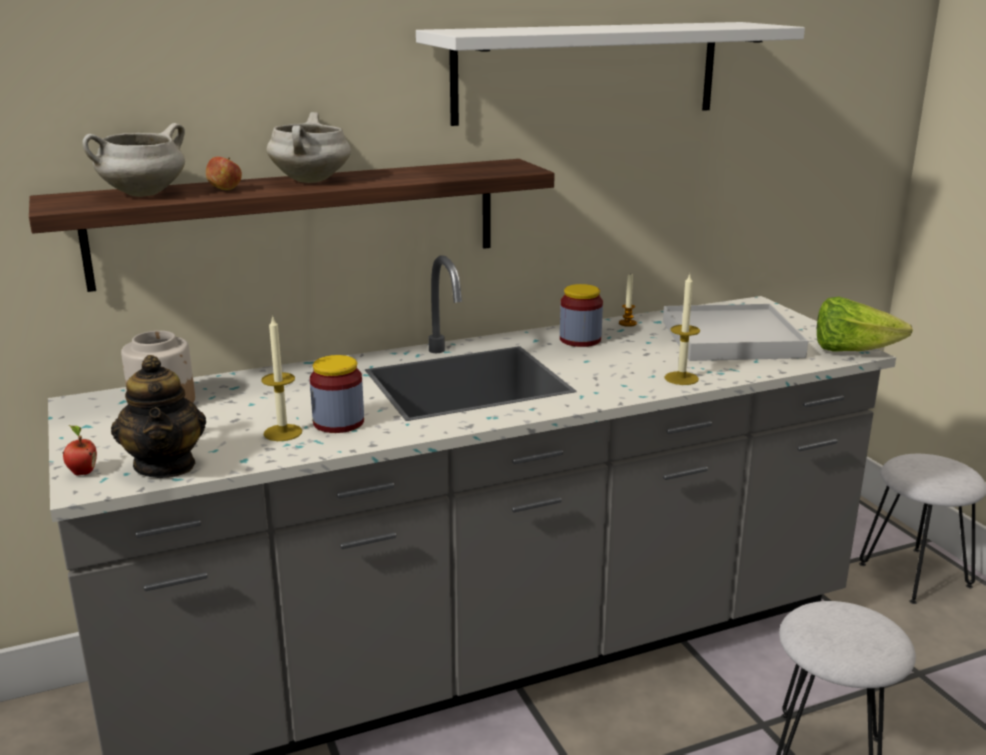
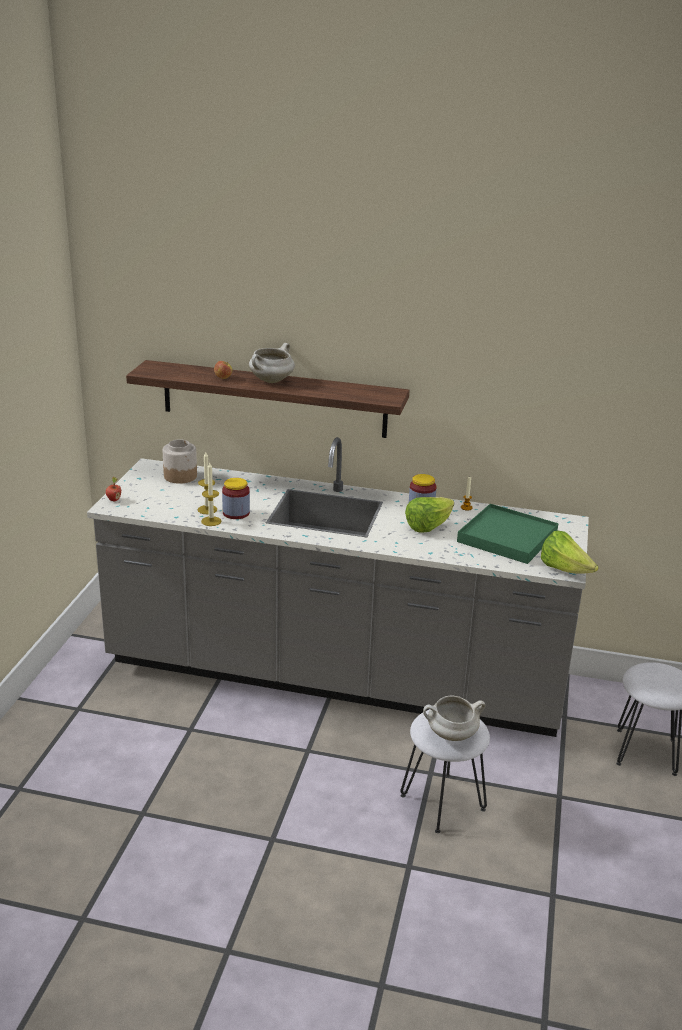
camera: 35 degrees right, 5 degrees up
white cooking pot [82,123,185,197] -> white cooking pot moved to [423,696,486,741]
teapot [111,355,206,478] -> none
white shelf [416,22,805,126] -> none
white tray [663,304,808,361] -> green tray [457,504,558,564]
candle [664,273,700,385] -> candle moved to [201,463,222,526]
none -> lettuce [405,497,454,533]

